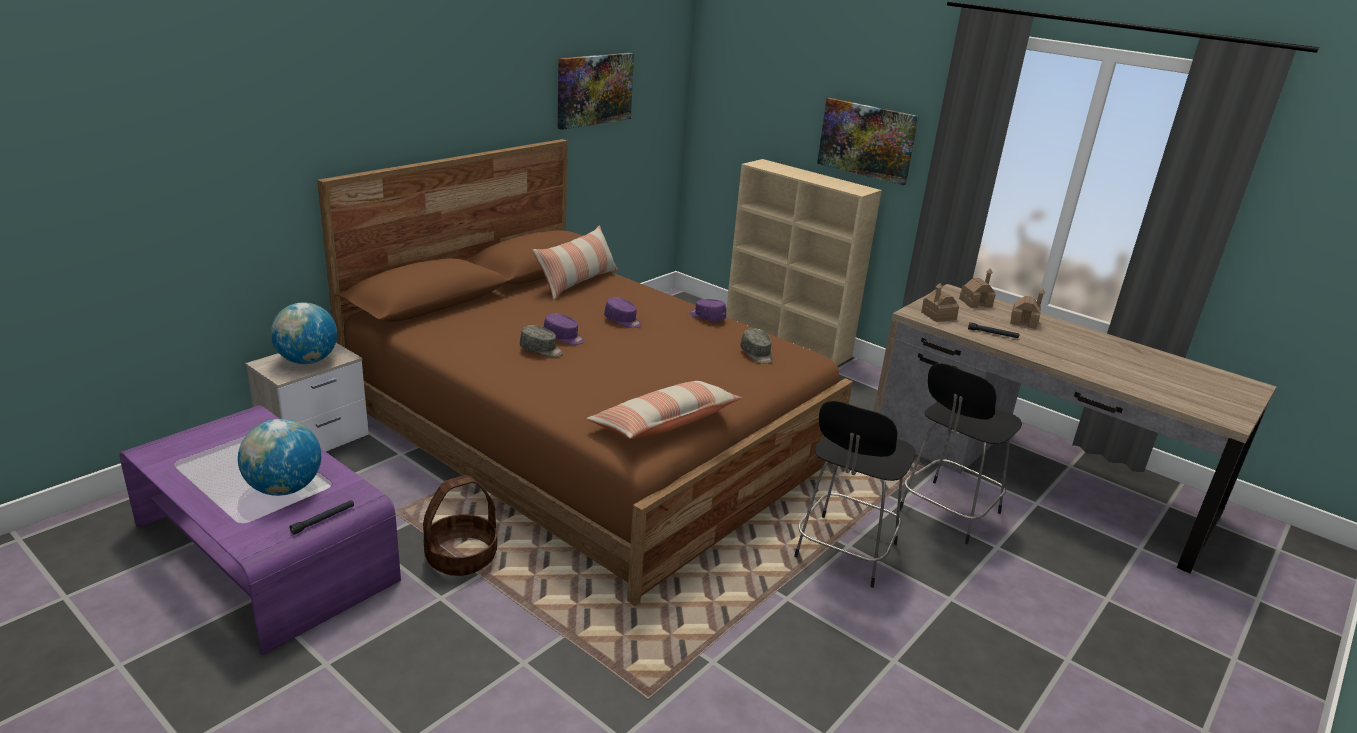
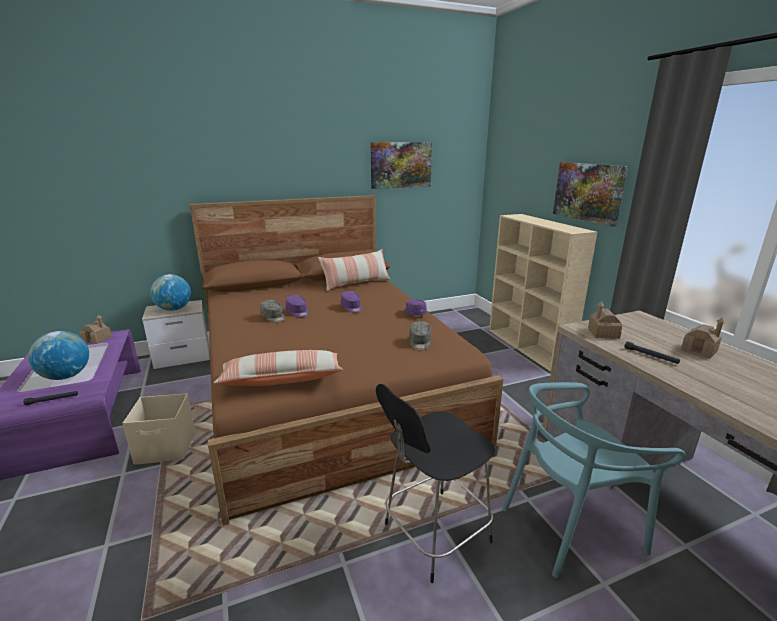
camera: 30 degrees right, 5 degrees down
basket [423,475,497,576] -> beige storage box [123,393,195,465]
black stool [900,363,1022,544] -> turquoise chair [502,382,686,578]
toy house [959,268,996,308] -> toy house moved to [80,315,112,344]

